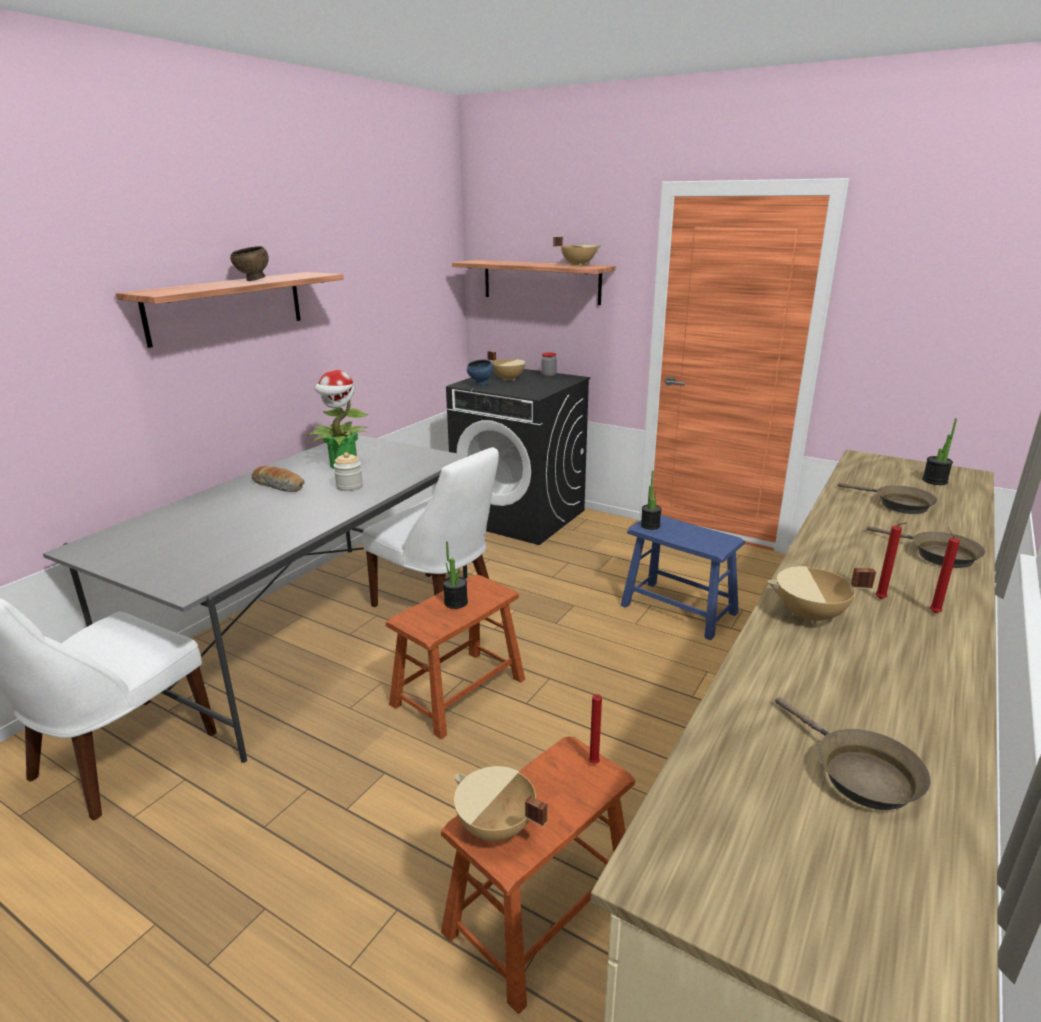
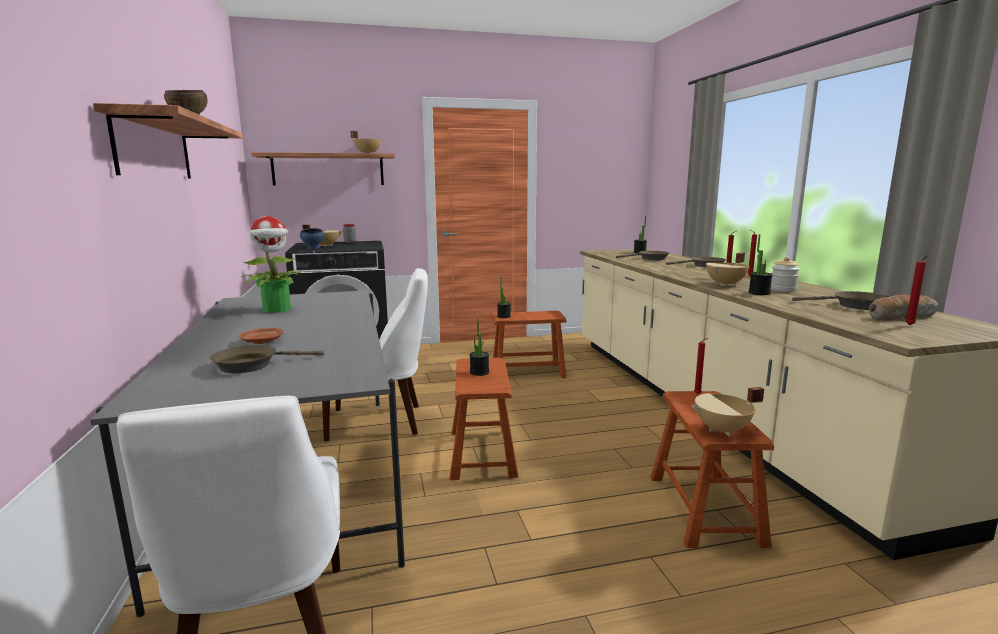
camera: 45 degrees left, 10 degrees down
bread [252,466,305,492] -> bread moved to [869,294,938,320]
jar [333,452,363,491] -> jar moved to [771,257,800,292]
blue stool [621,515,745,640] -> brown stool [491,311,567,378]
none -> brown frying pan [210,345,324,373]
none -> brown plate [239,328,284,344]
none -> potted plant [749,234,773,295]
none -> red candle [905,255,928,325]

